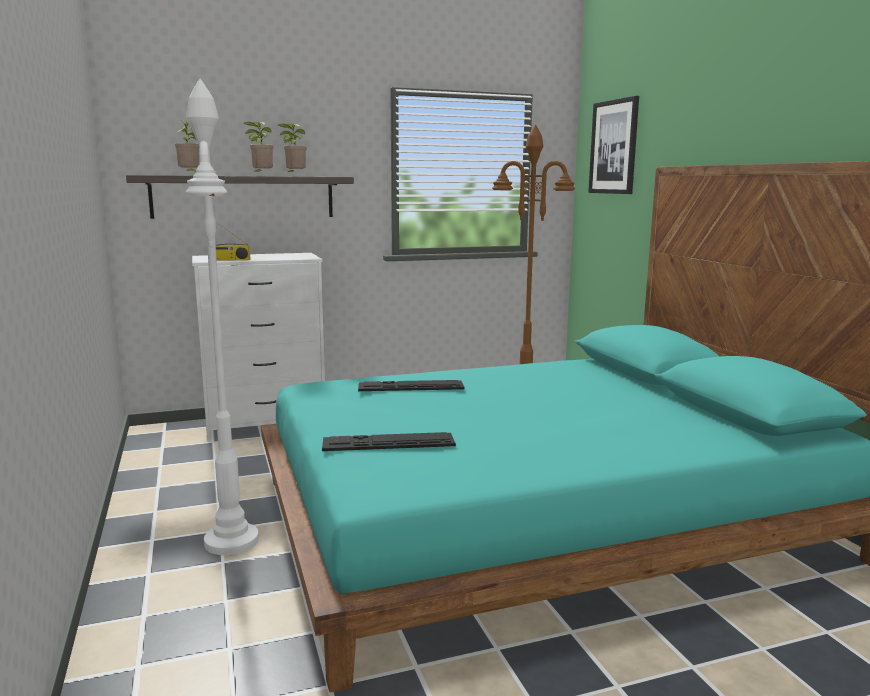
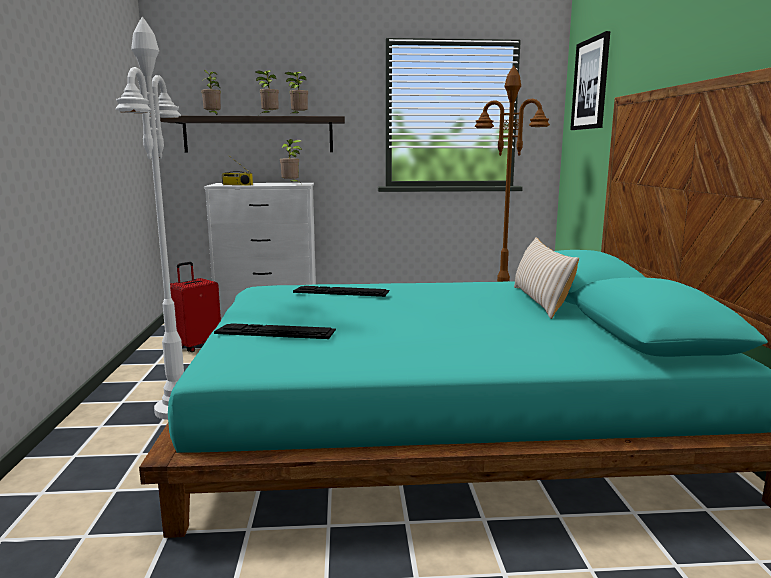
camera: 15 degrees right, 0 degrees up
none -> red suitcase [170,262,221,352]
none -> potted plant [280,139,302,183]
none -> beige pillow [514,237,579,319]

